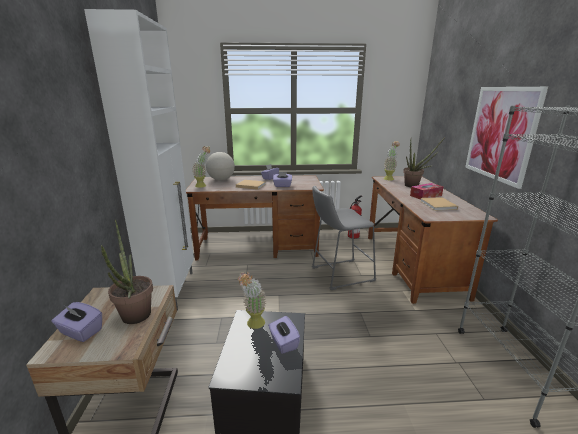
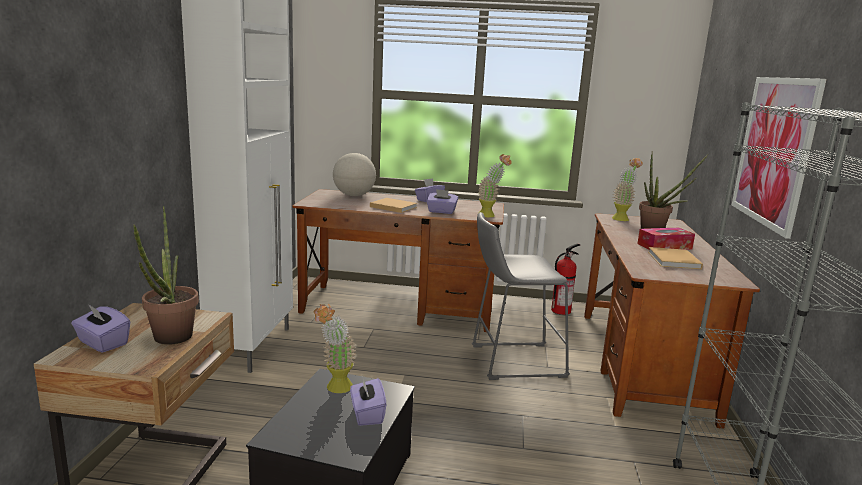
camera: 10 degrees right, 5 degrees down
potted plant [193,146,210,188] -> potted plant moved to [478,154,511,217]

